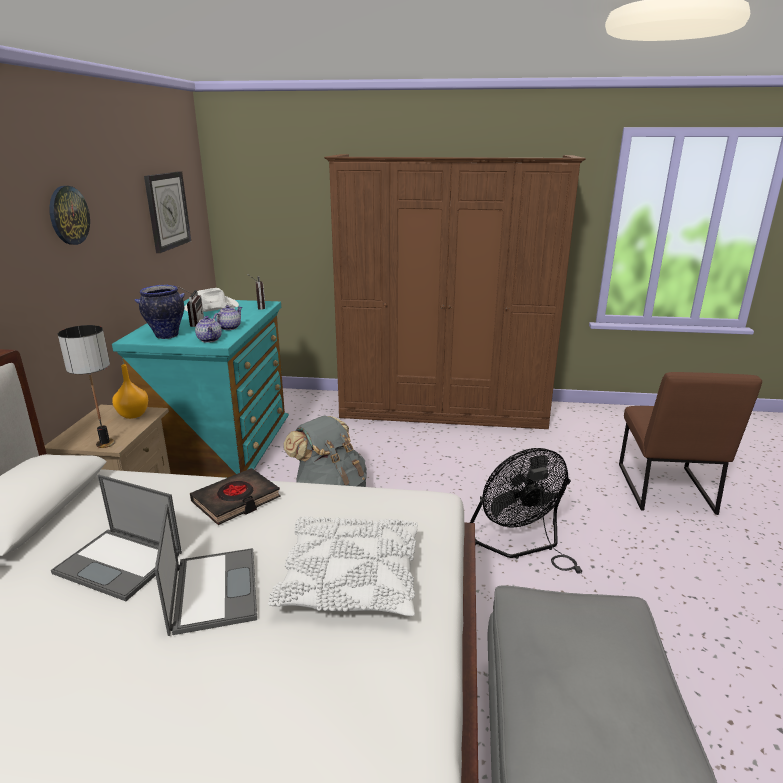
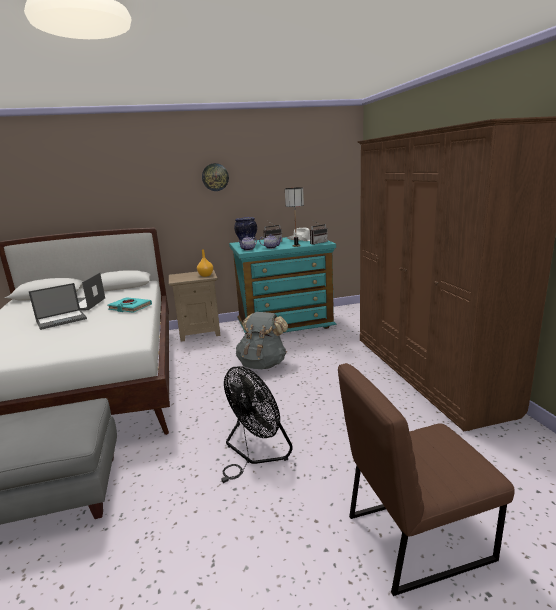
camera: 70 degrees right, 5 degrees down
table lamp [58,325,115,448] -> table lamp moved to [285,187,304,247]
wall clock [144,171,191,253] -> none
black book [190,468,281,525] -> turquoise book [107,297,152,313]
white pillow [268,516,418,616] -> none

